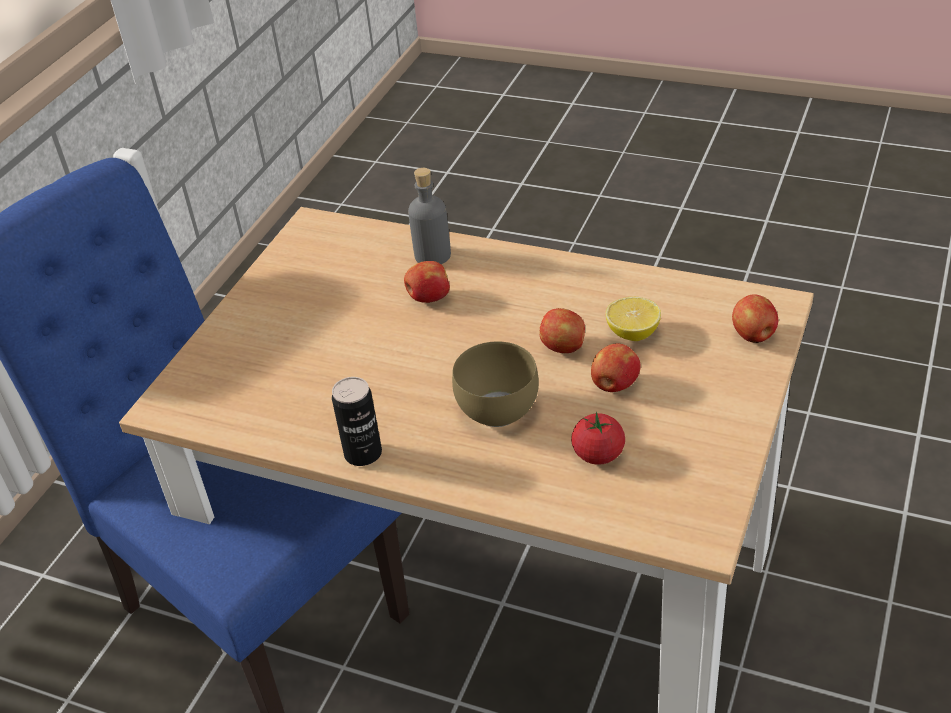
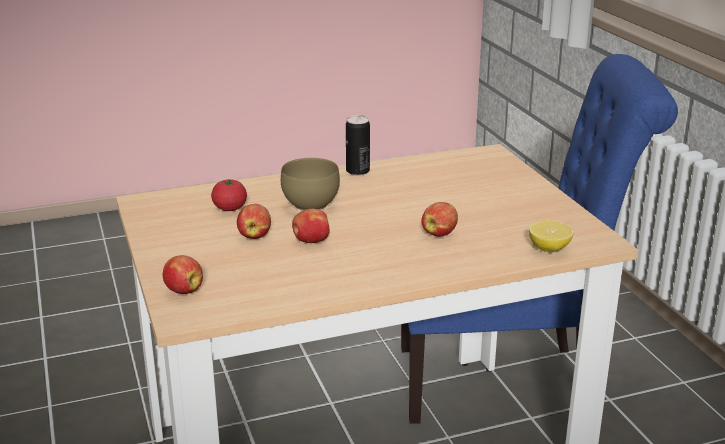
camera: 135 degrees right, 15 degrees down
grey bottle [408,168,451,264] -> none
lemon [606,297,661,341] -> lemon moved to [529,220,574,252]

